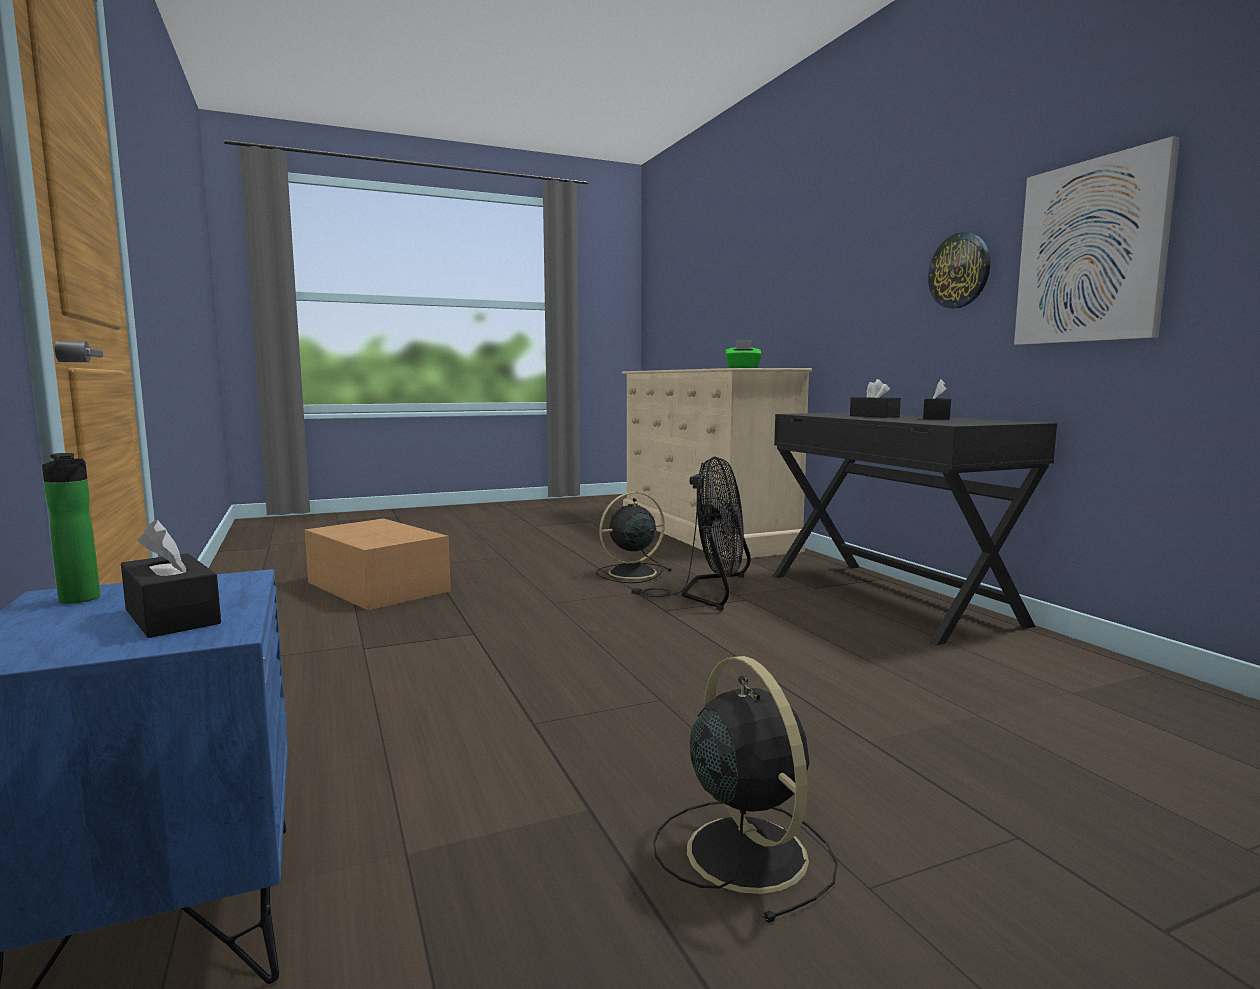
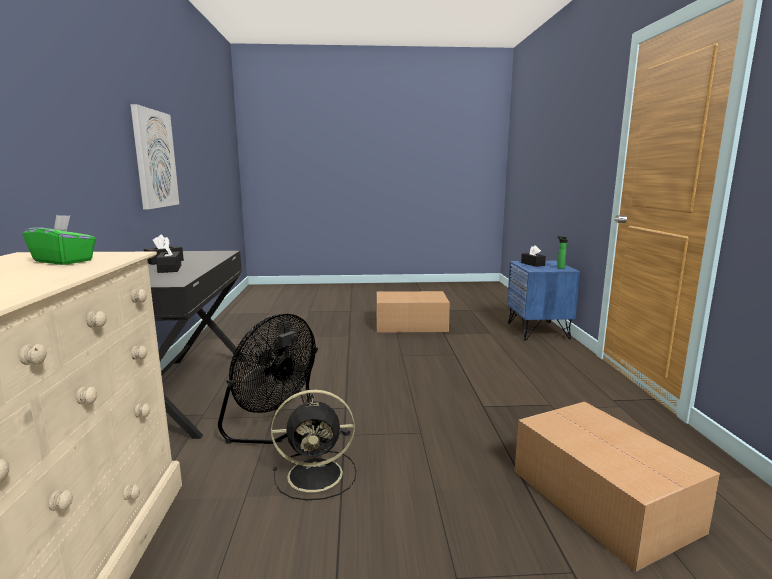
camera: 160 degrees left, 5 degrees up
black fan [653,656,838,923] -> cardboard box [377,291,450,333]
wall clock [928,232,990,308] -> none

